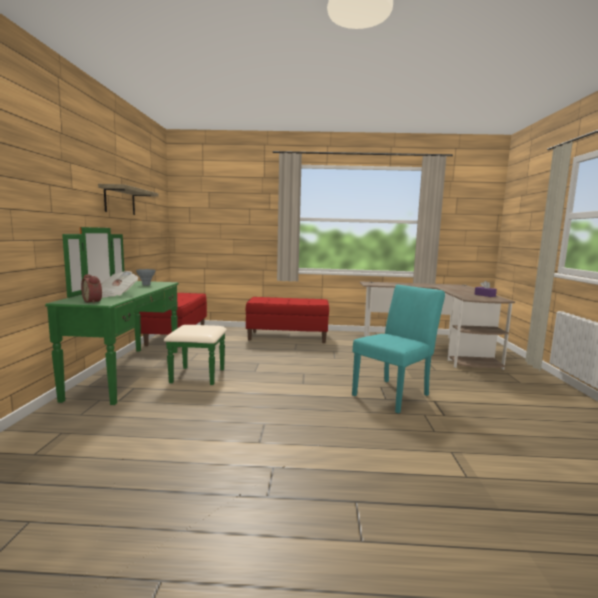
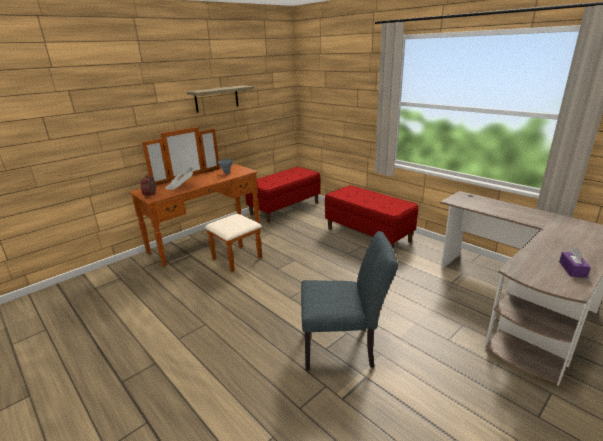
camera: 45 degrees right, 15 degrees up
green dresser [45,227,227,405] -> brown dresser [129,127,262,272]
turquoise chair [352,285,445,414] -> grey chair [301,231,398,371]

